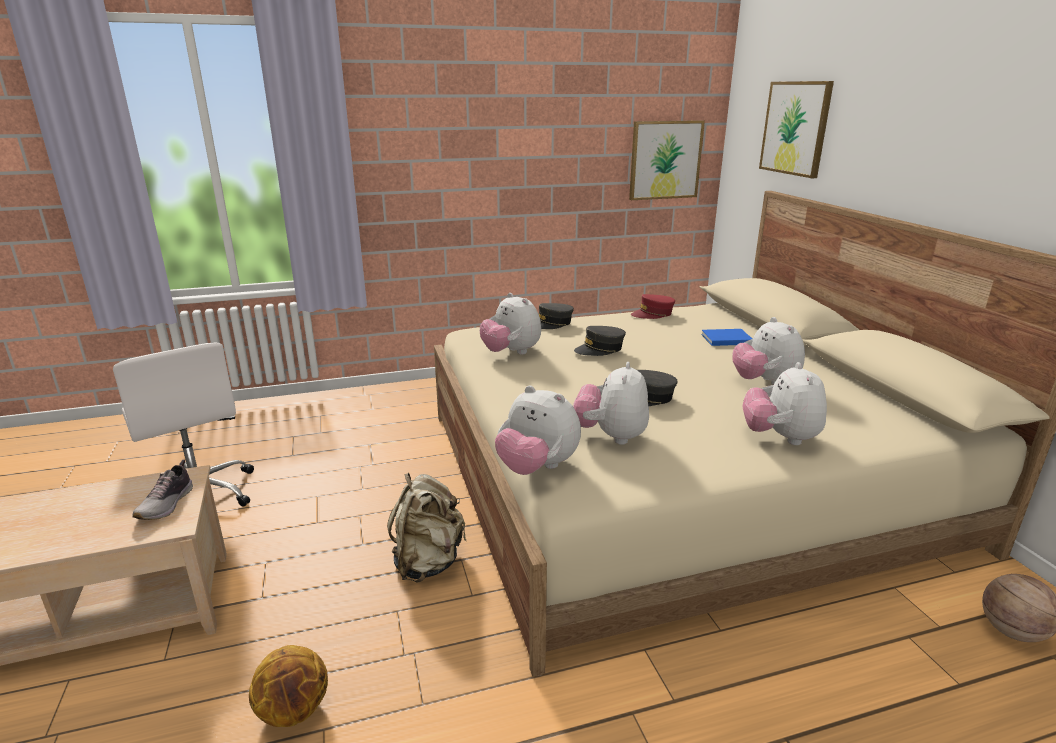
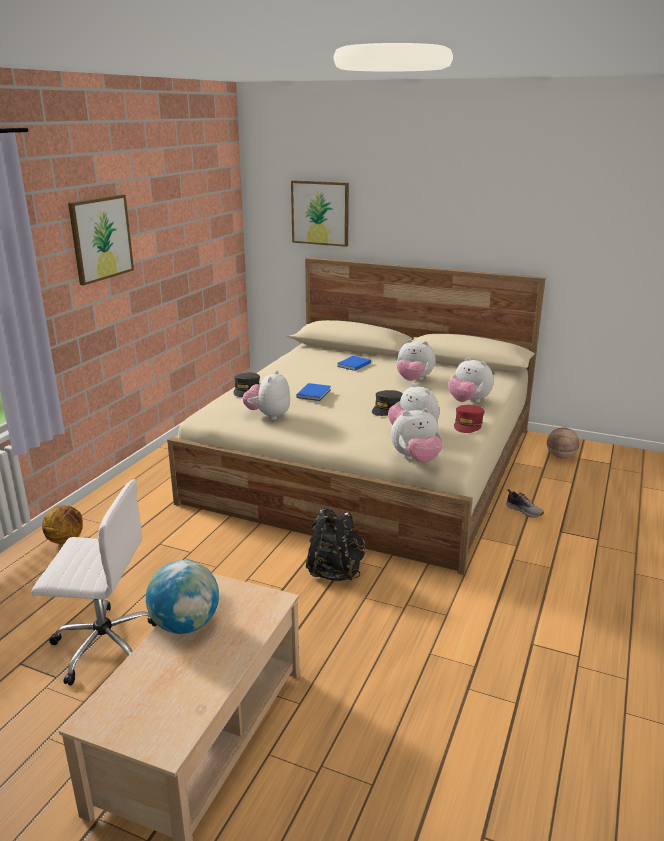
camera: 50 degrees left, 0 degrees up
shoe [132,460,193,520] -> shoe moved to [506,489,544,517]
basketball [249,645,328,727] -> basketball moved to [42,505,83,544]
beige backpack [387,473,466,583] -> black backpack [306,508,365,581]
plush toy [480,293,541,354] -> plush toy turned 105 degrees clockwise [242,370,290,420]
grey cap [574,326,626,356] -> blue book [297,383,331,401]
picture [629,120,705,200] -> picture moved to [68,195,134,285]
red cap [631,294,675,319] -> red cap moved to [454,405,485,433]
none -> globe [146,560,219,634]

